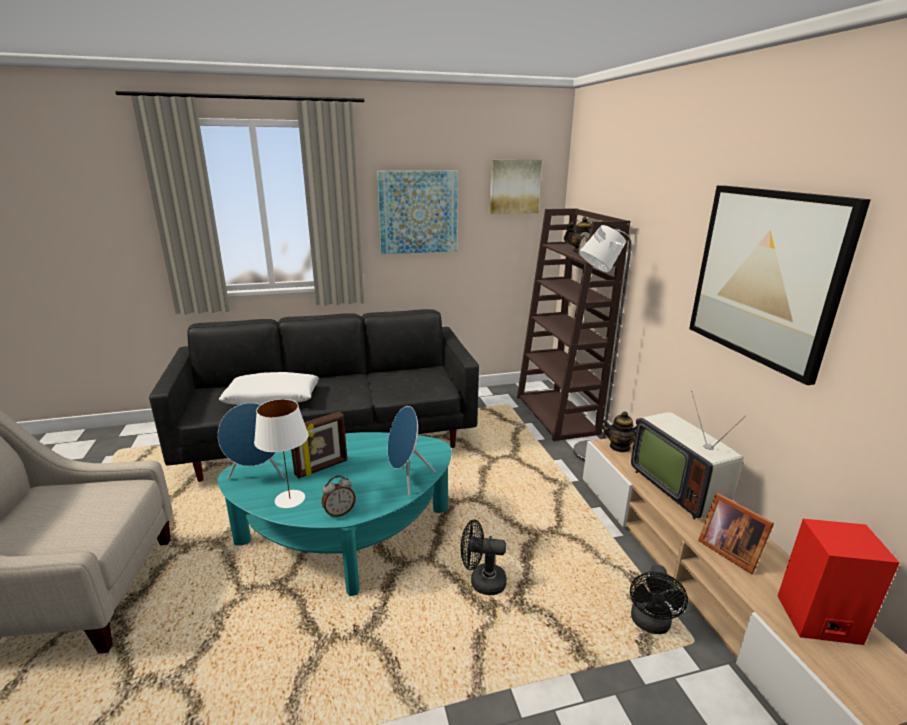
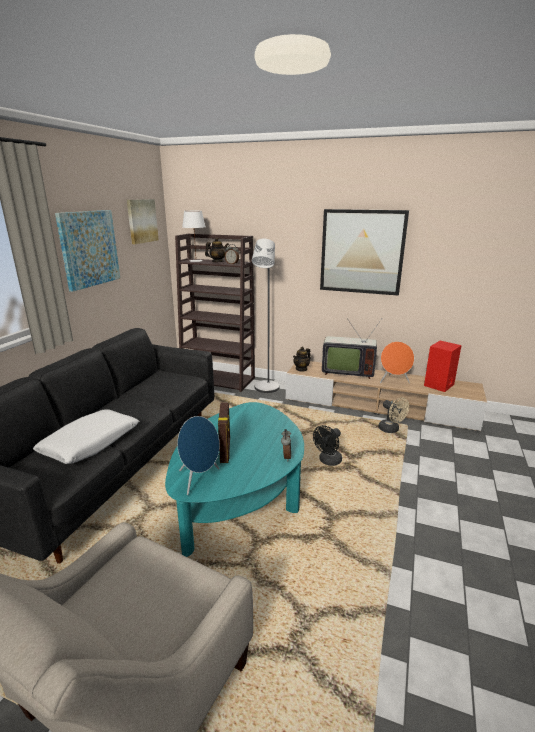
camera: 55 degrees left, 0 degrees up
white table lamp [254,399,309,508] -> white table lamp moved to [182,211,205,262]
blue speaker [388,406,436,496] -> none
black fan [630,565,688,634] -> beige fan [378,398,409,433]
picture frame [698,493,774,574] -> orange speaker [380,341,414,383]

